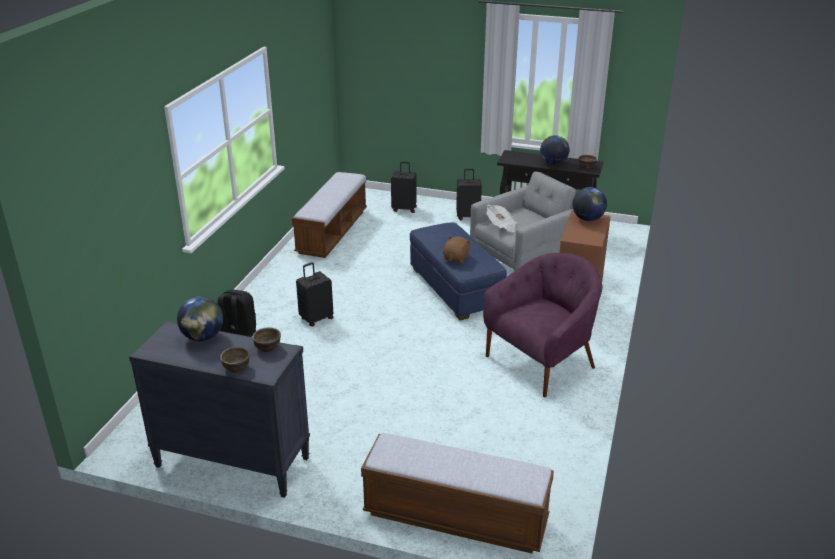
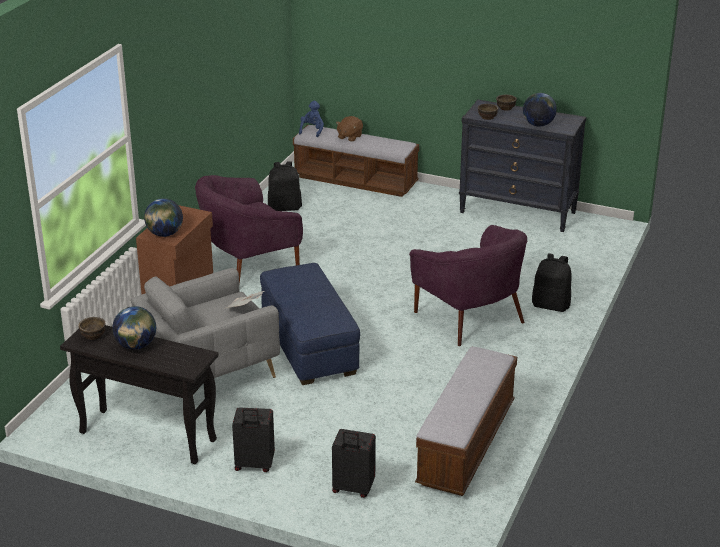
camera: 175 degrees left, 0 degrees up
black suitcase [296,262,333,326] -> purple armchair [409,225,528,346]
brown plush toy [443,236,471,263] -> brown plush toy moved to [336,116,363,142]
none -> black backpack [268,162,302,211]
none -> blue plush toy [299,101,324,137]

